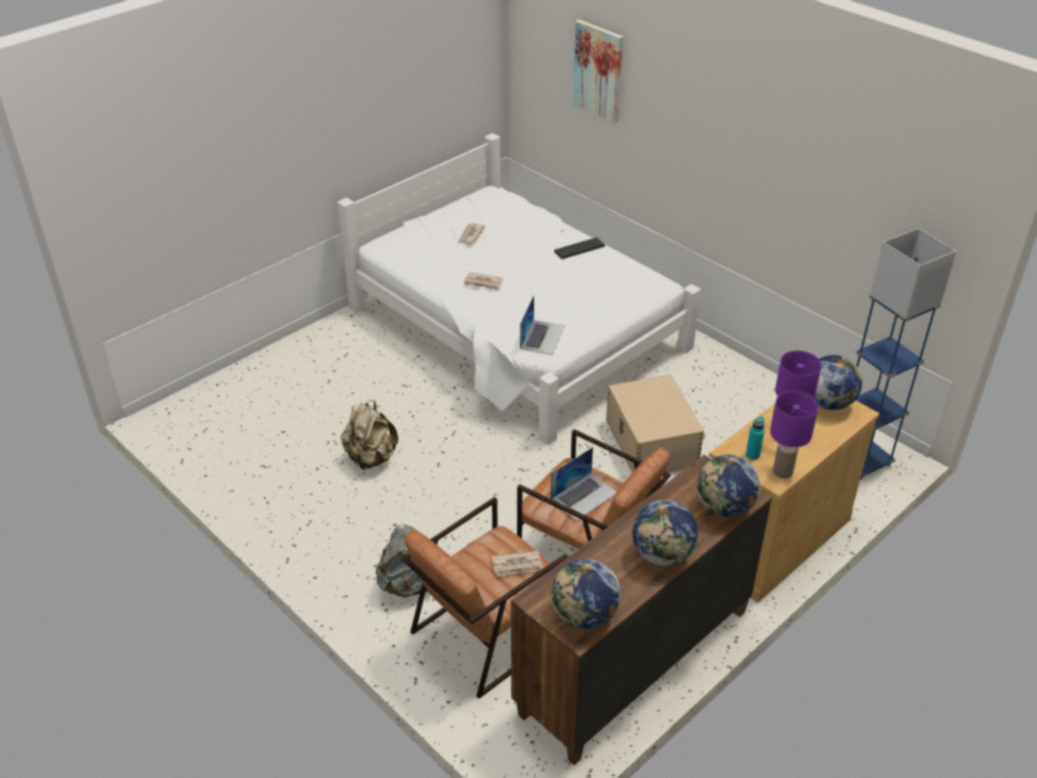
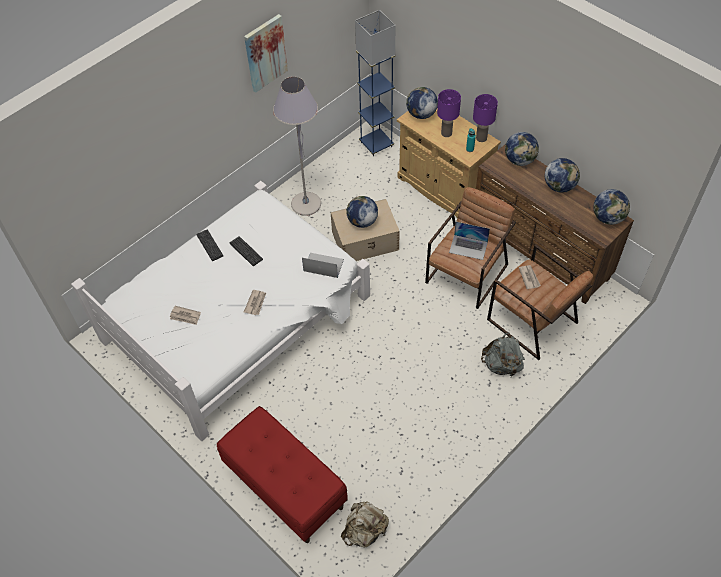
camera: 90 degrees left, 15 degrees up
beige backpack [341,400,398,470] -> beige backpack moved to [341,501,389,547]
laptop [550,447,617,521] -> laptop turned 150 degrees clockwise [449,222,490,260]
picture [573,19,623,123] -> picture moved to [244,14,288,93]
none -> red bench [217,406,348,543]
none -> keyboard [230,236,263,266]
none -> grey floor lamp [273,77,321,216]
none -> globe [346,196,378,228]

